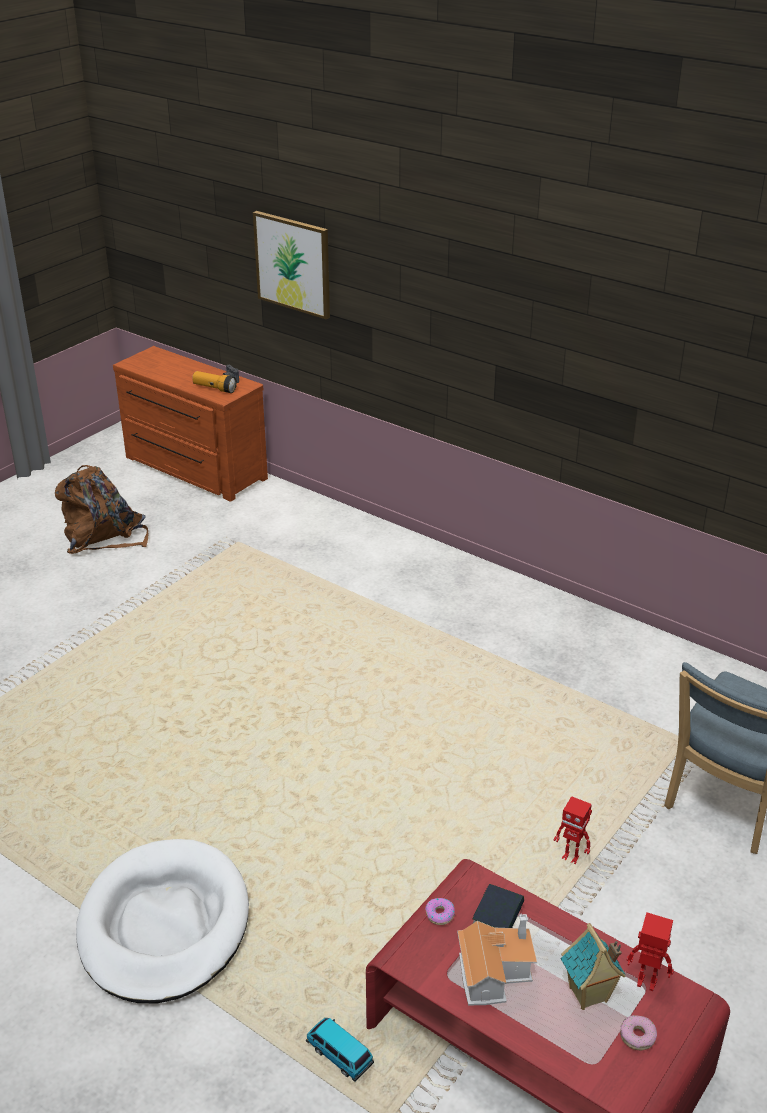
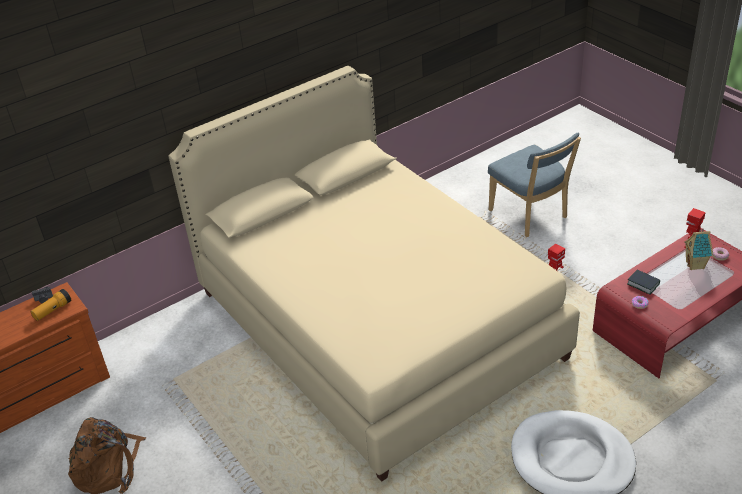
camera: 70 degrees left, 5 degrees up
picture [253,211,330,320] -> none
toy car [306,1018,374,1082] -> none
toy house [457,914,537,1005] -> none
none -> beige bed [168,66,580,482]

